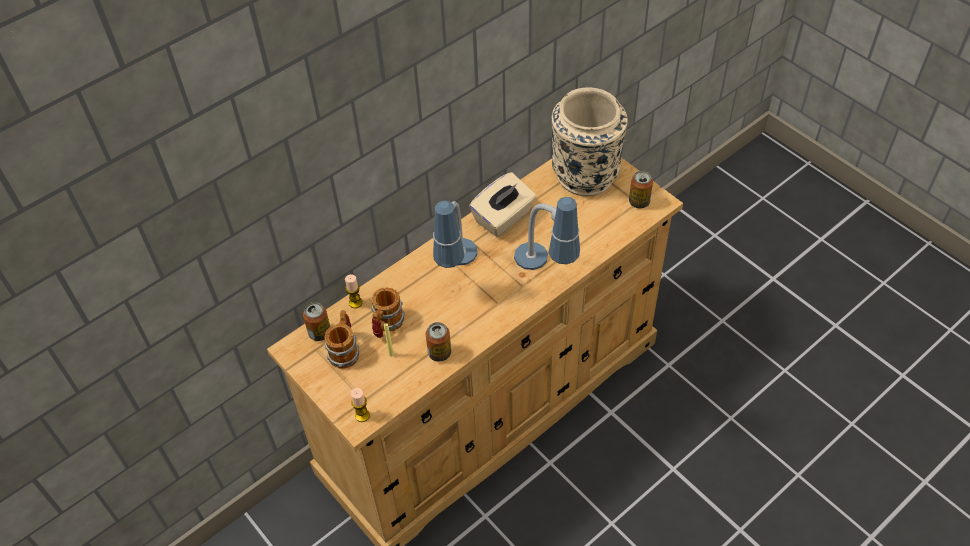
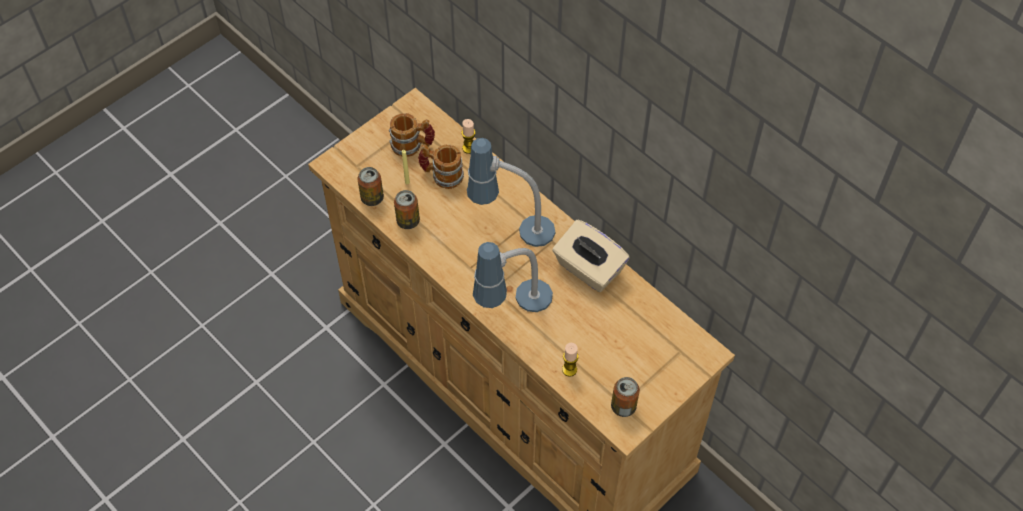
camera: 85 degrees right, 5 degrees up
can [303,302,330,341] -> can moved to [357,167,384,206]
candle [351,388,370,422] -> candle moved to [562,343,579,377]
beige vase [551,87,628,196] -> none

